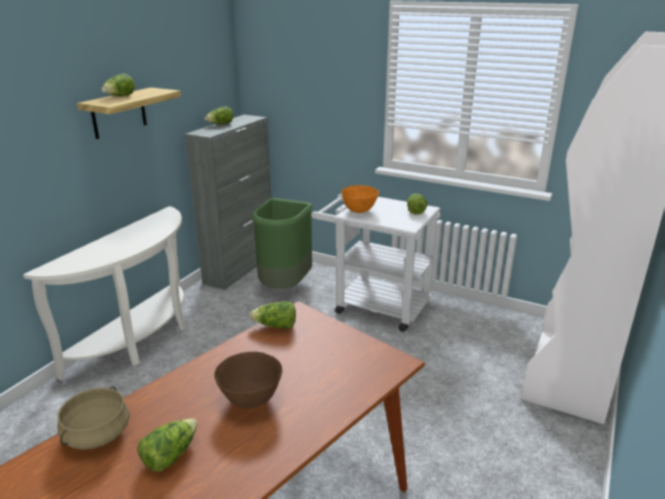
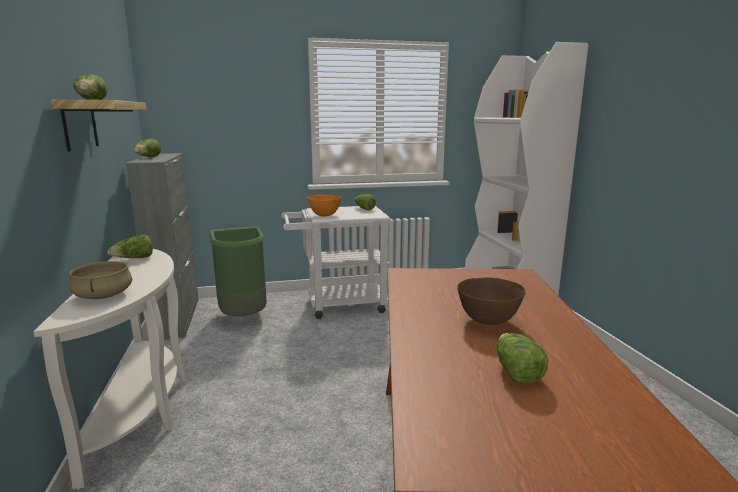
camera: 40 degrees left, 10 degrees down
beige cooking pot [57,386,130,450] -> beige cooking pot moved to [69,261,132,299]
lettuce [249,301,296,329] -> lettuce moved to [107,235,153,258]

